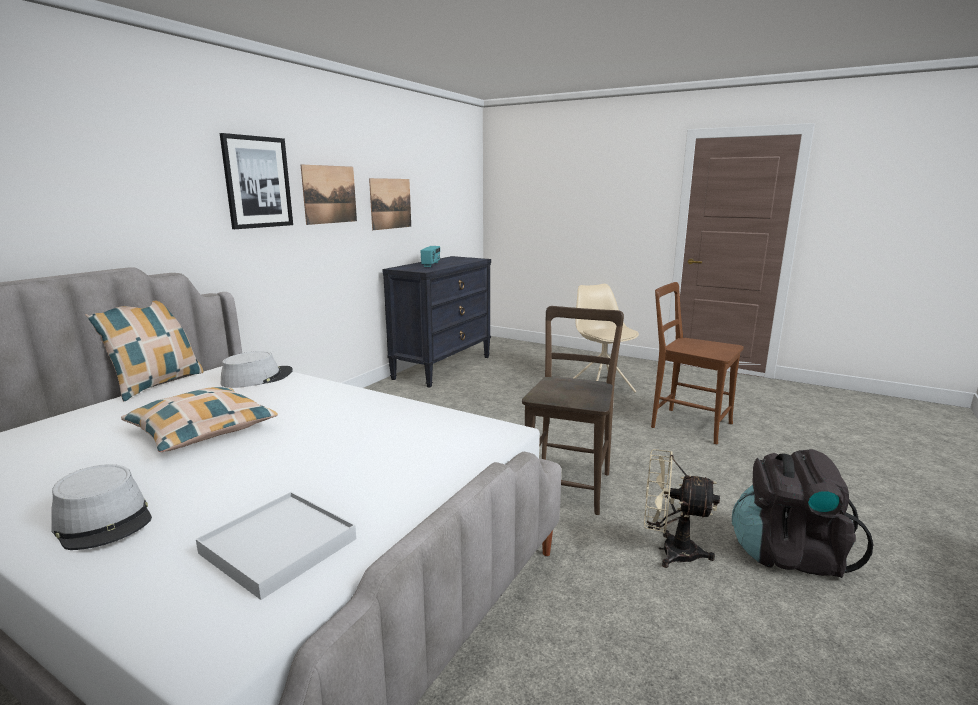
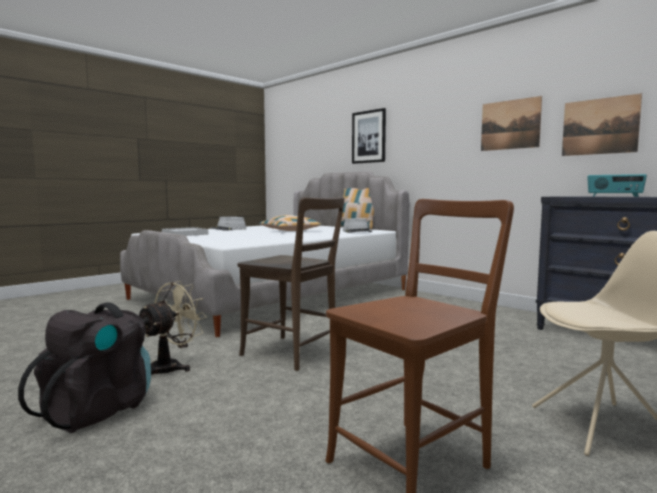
camera: 105 degrees right, 10 degrees down
picture [220,133,293,229] -> picture moved to [352,108,386,164]

